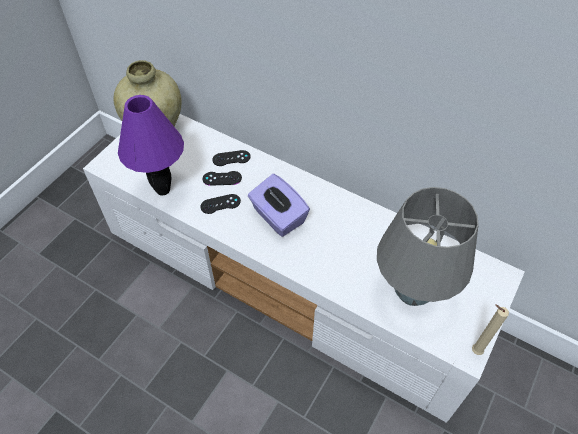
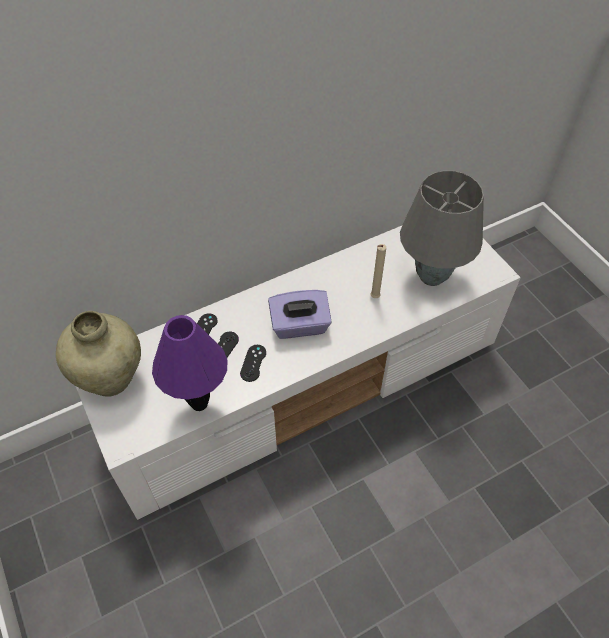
camera: 60 degrees left, 0 degrees up
beige candle [472,304,509,355] -> beige candle moved to [370,244,386,298]

